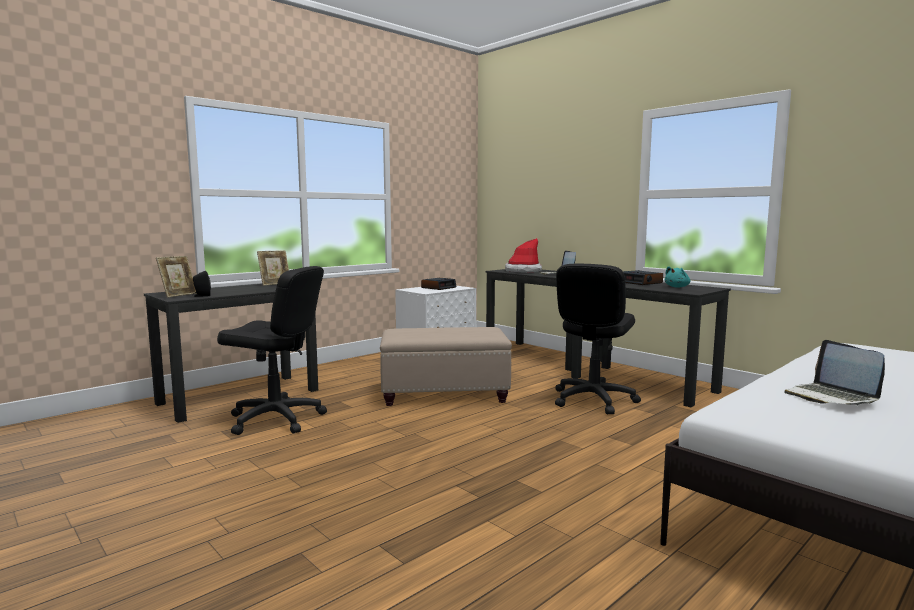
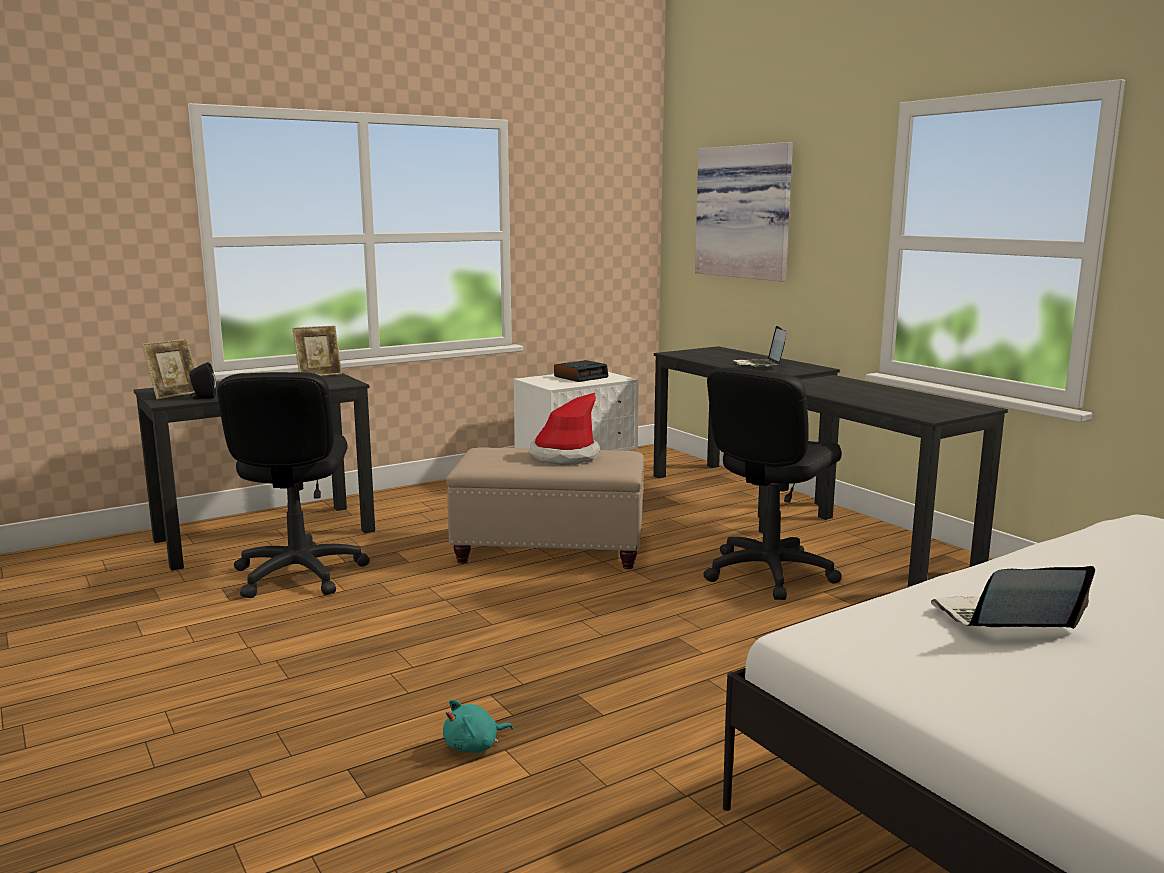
camera: 10 degrees right, 5 degrees up
black office chair [217,266,327,435] -> black office chair turned 60 degrees clockwise [217,372,370,598]
hat [505,238,542,273] -> hat moved to [529,393,600,465]
alarm clock [623,270,663,285] -> none
turquoise plush toy [665,266,690,287] -> turquoise plush toy moved to [443,699,513,753]
laptop [785,340,885,406] -> laptop turned 90 degrees clockwise [931,566,1095,629]
none -> picture [695,142,793,281]

